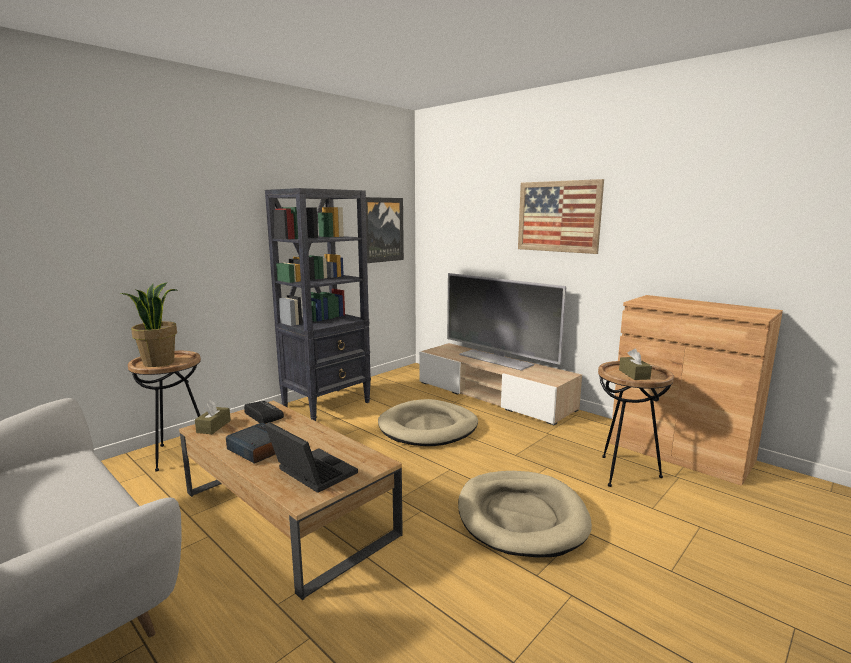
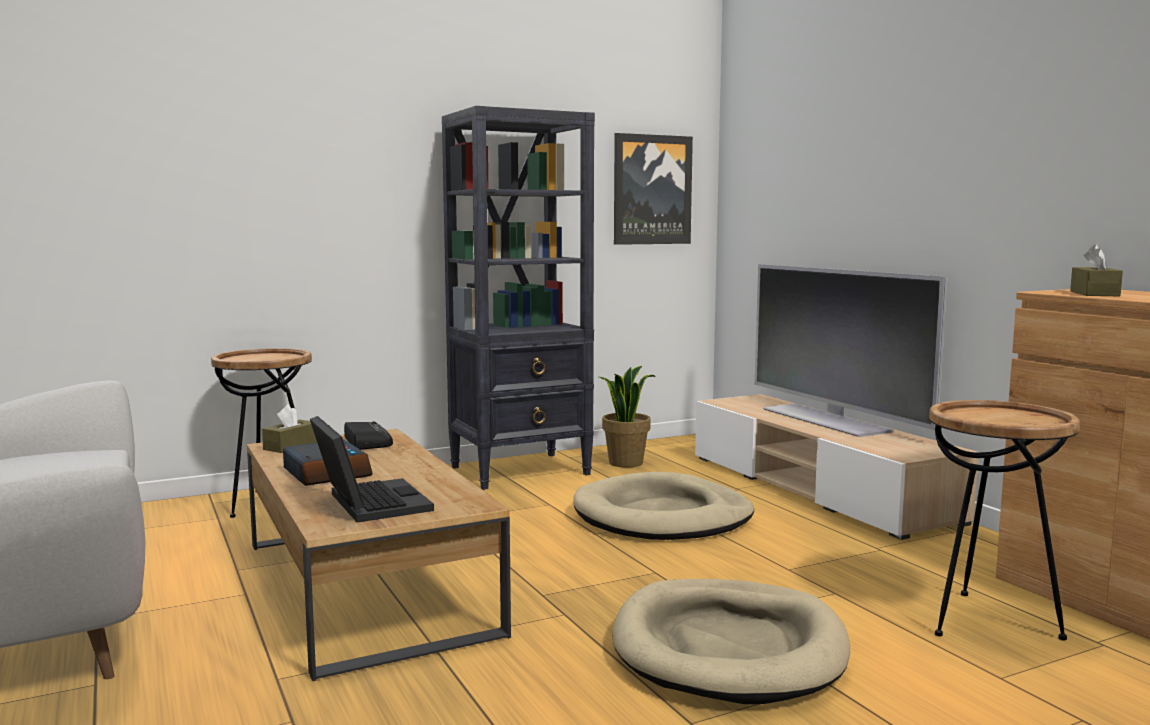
camera: 20 degrees right, 5 degrees down
potted plant [121,282,178,367] -> potted plant moved to [599,366,656,468]
picture [518,179,604,254] -> none
brown tissue box [619,349,652,380] -> brown tissue box moved to [1070,244,1123,296]

